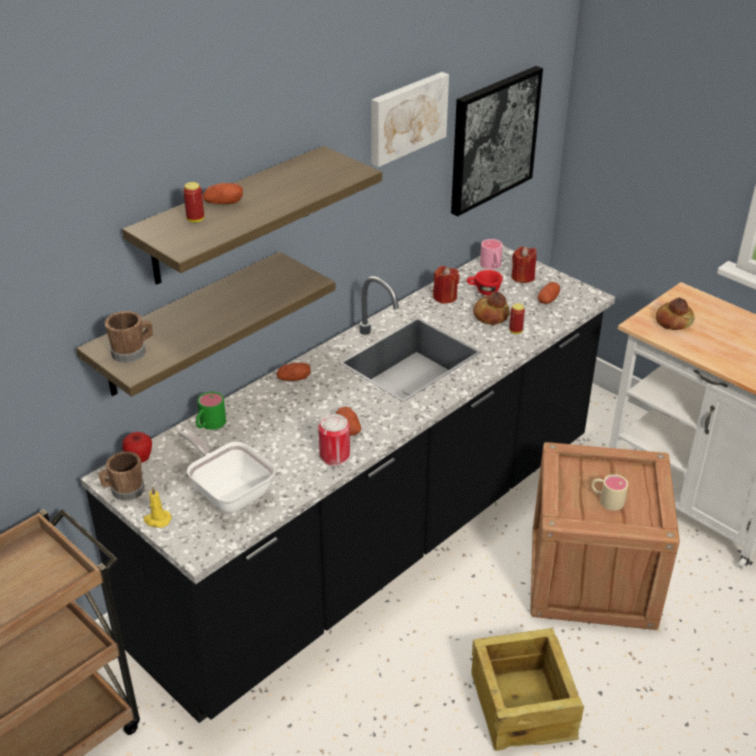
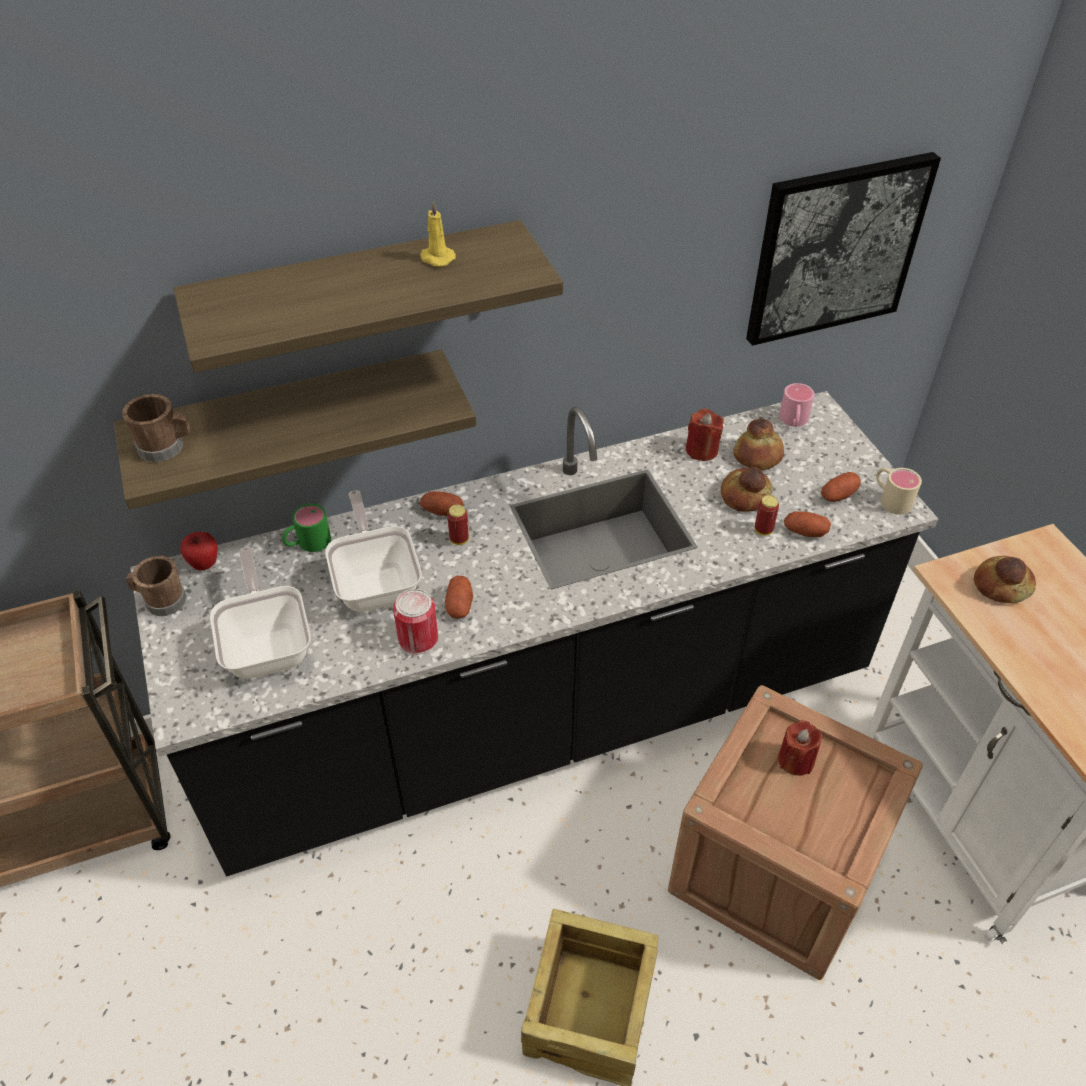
camera: 25 degrees right, 10 degrees up
yellow candle [143,486,172,528] -> yellow candle moved to [420,201,456,266]
can [183,182,204,222] -> can moved to [447,505,469,545]
potato [203,183,243,204] -> potato moved to [784,511,831,537]
picture [371,72,449,167] -> none
red cup [467,270,503,296] -> bread [733,419,784,470]
red candle [511,247,537,283] -> red candle moved to [778,720,823,776]
beige mug [591,474,628,511] -> beige mug moved to [876,468,922,515]
none -> frying pan [325,490,422,612]

